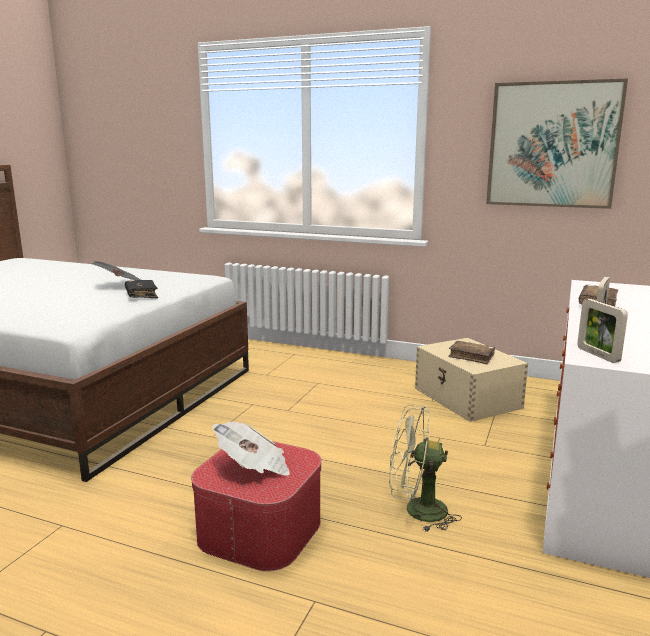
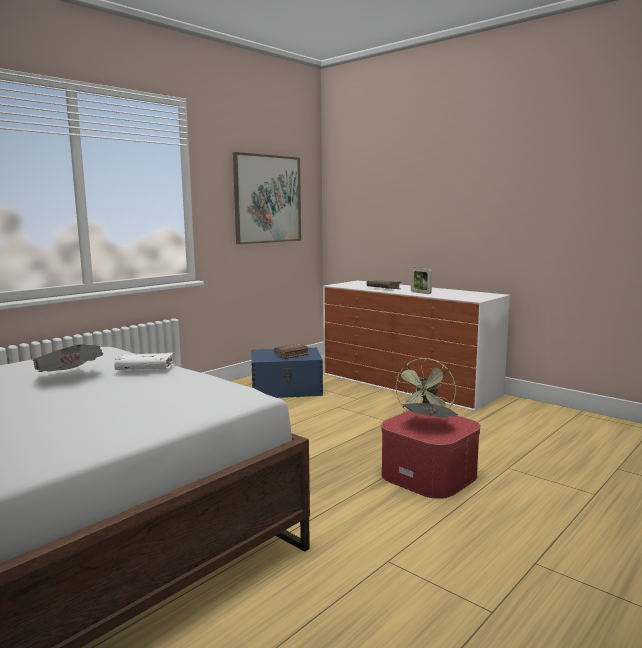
camera: 70 degrees left, 5 degrees down
black book [125,280,158,298] -> white book [114,353,175,370]
beige storage box [415,338,528,422] -> blue storage box [251,348,323,398]
picture frame [577,299,628,363] -> none

